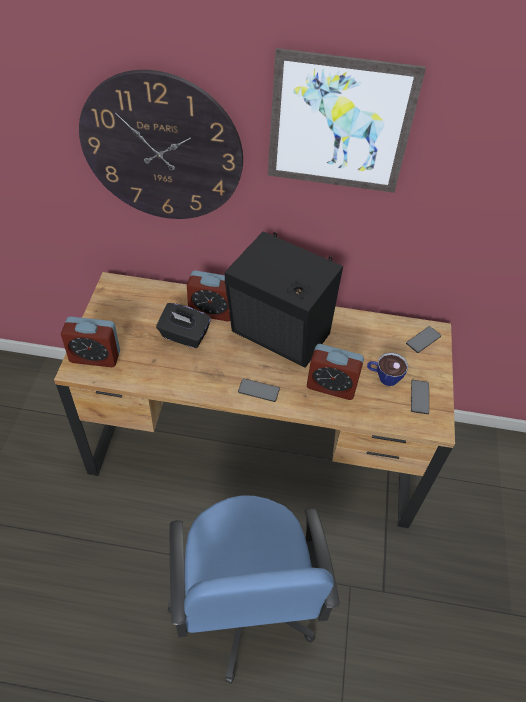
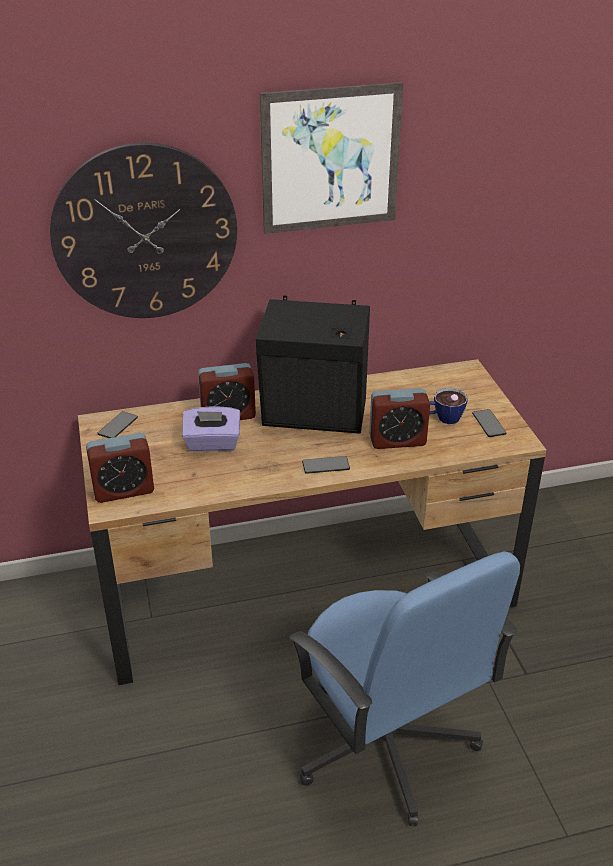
camera: 20 degrees left, 15 degrees down
black tissue box [156,303,211,348] -> purple tissue box [182,406,240,452]
phone [406,326,441,353] -> phone moved to [97,411,138,438]

